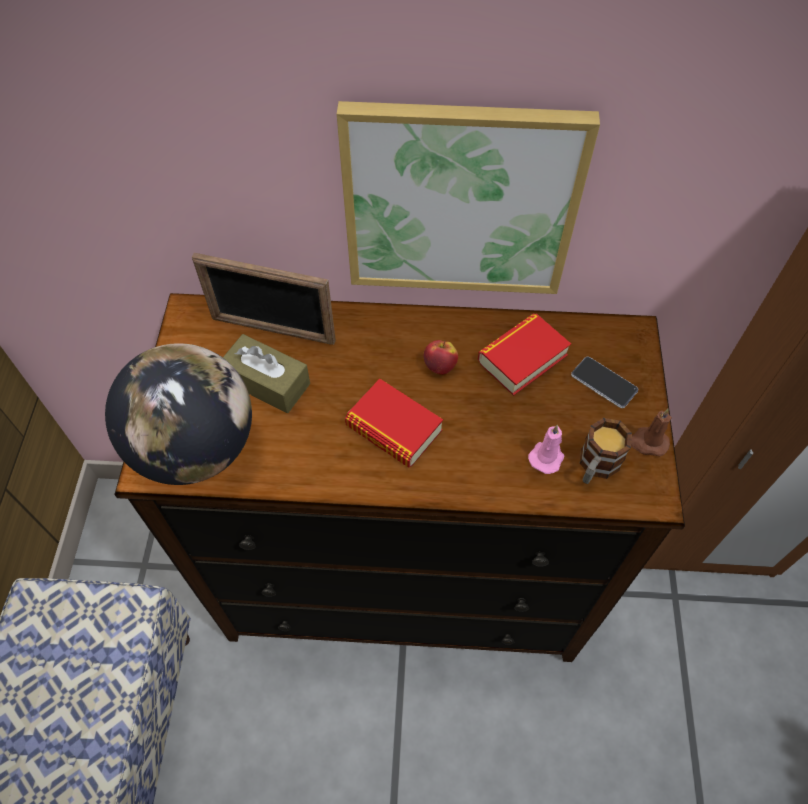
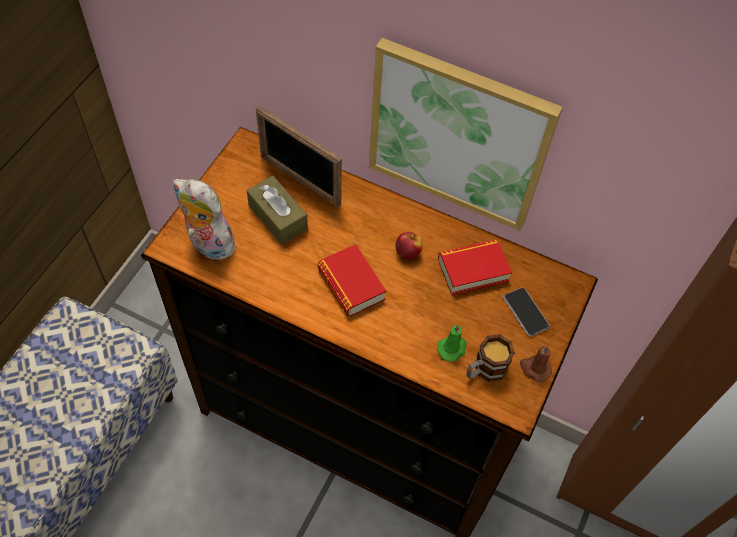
camera: 20 degrees right, 0 degrees up
globe [105,343,252,485] -> plush toy [173,179,241,260]
pink candle [528,425,565,474] -> green candle [437,325,467,362]

